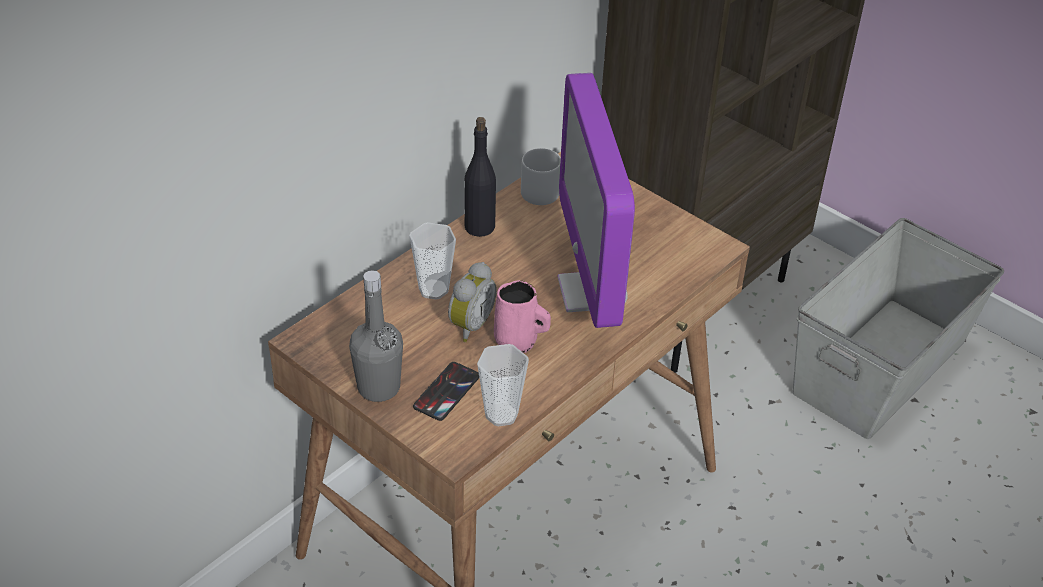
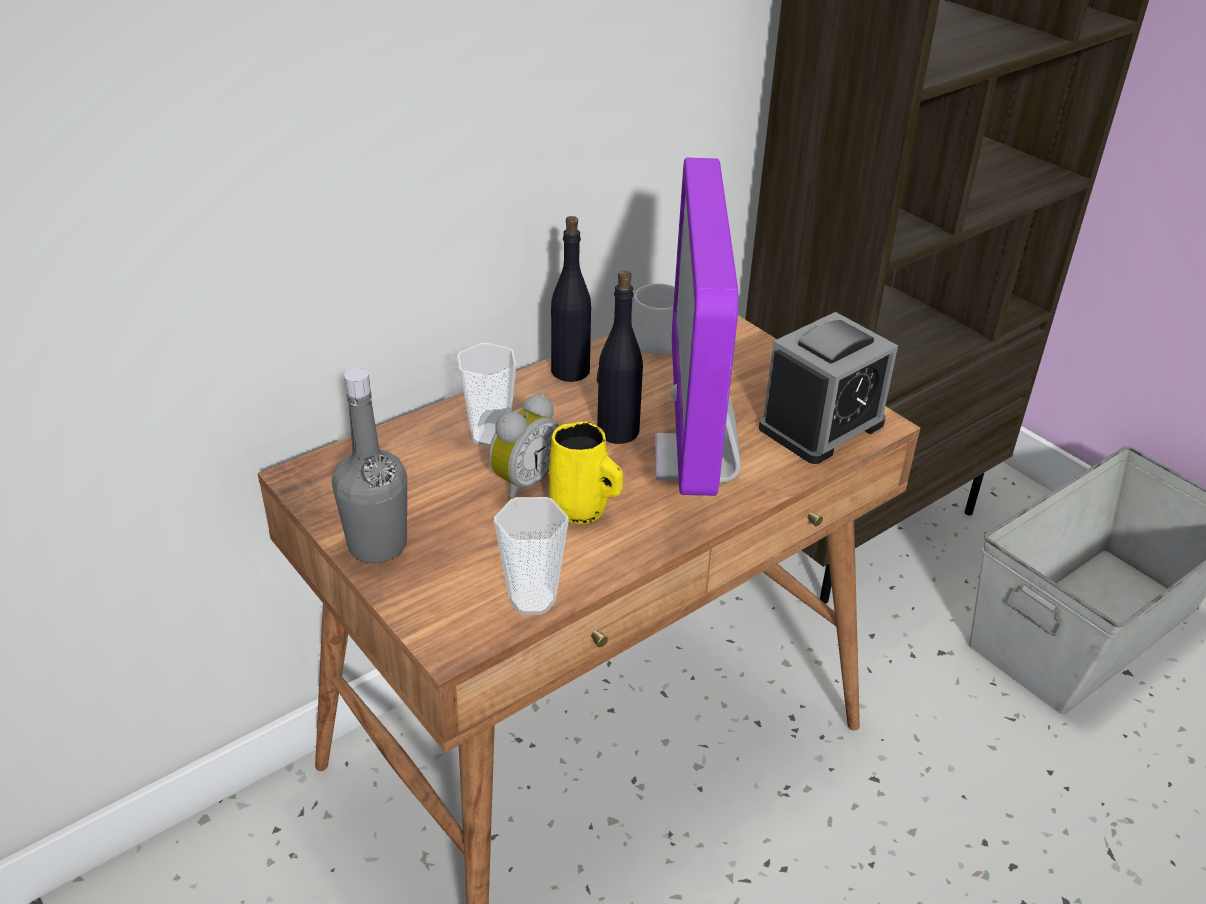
camera: 10 degrees right, 5 degrees down
phone [413,362,479,421] -> none
pink mug [494,280,551,353] -> yellow mug [549,422,623,524]
none -> black bottle [597,270,643,444]
none -> alarm clock [759,312,898,464]

